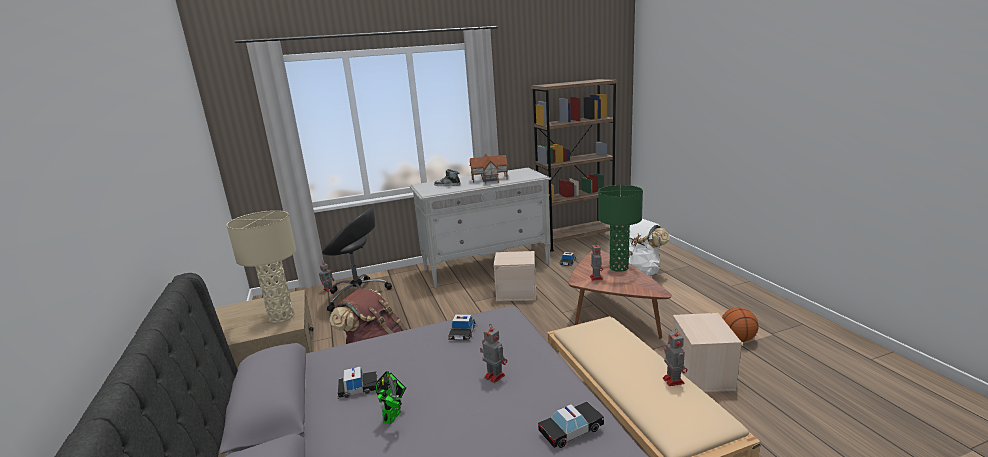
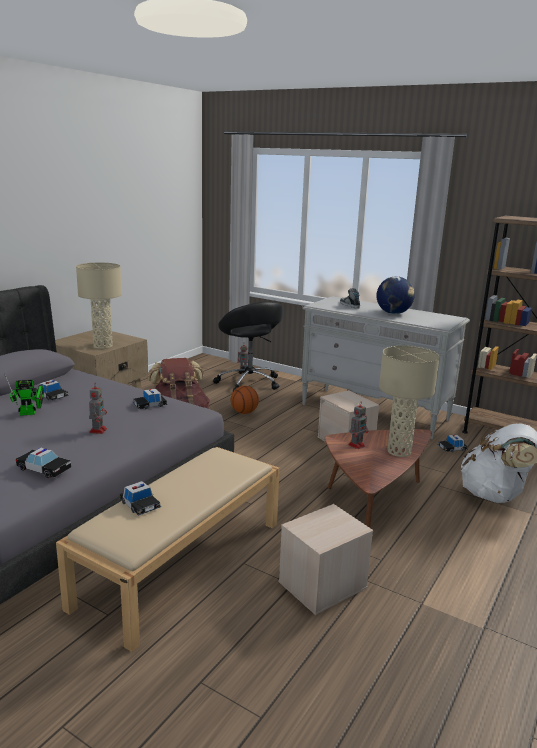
camera: 50 degrees right, 0 degrees up
toy house [470,154,508,184] -> globe [376,276,415,314]
green table lamp [598,185,643,272] -> beige table lamp [379,346,440,457]
toy robot [663,330,688,386] -> none
basketball [722,307,759,342] -> basketball moved to [230,386,259,414]
none -> toy car [119,481,161,516]

